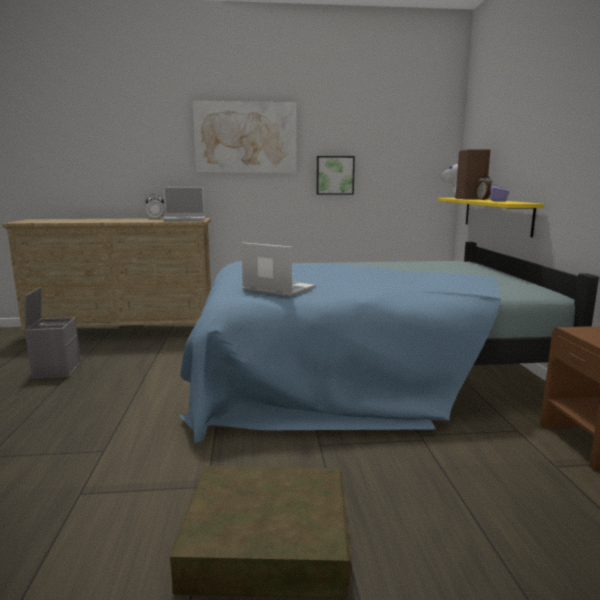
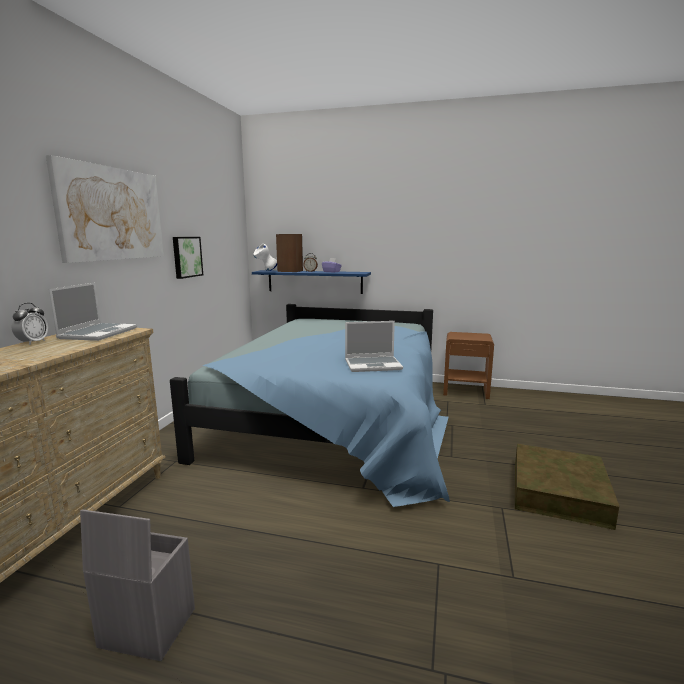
camera: 70 degrees left, 0 degrees up
laptop [241,242,315,297] -> laptop turned 150 degrees counterclockwise [345,321,403,372]
yellow shelf [438,198,544,237] -> blue shelf [252,270,371,294]

